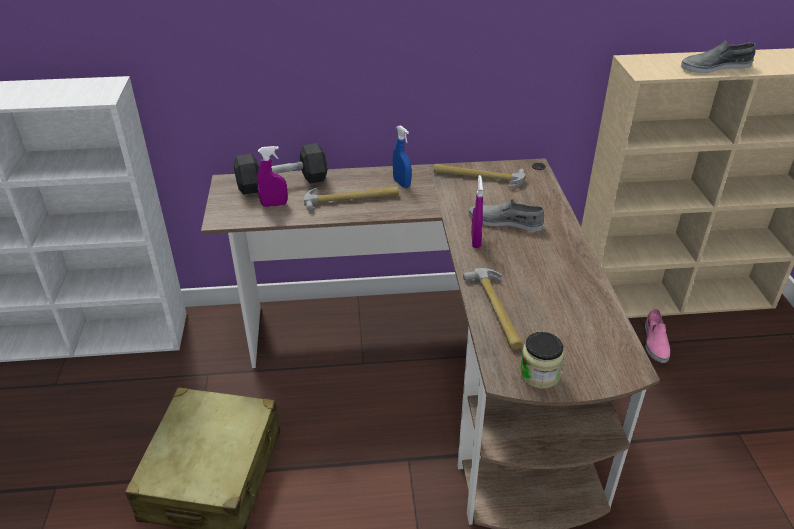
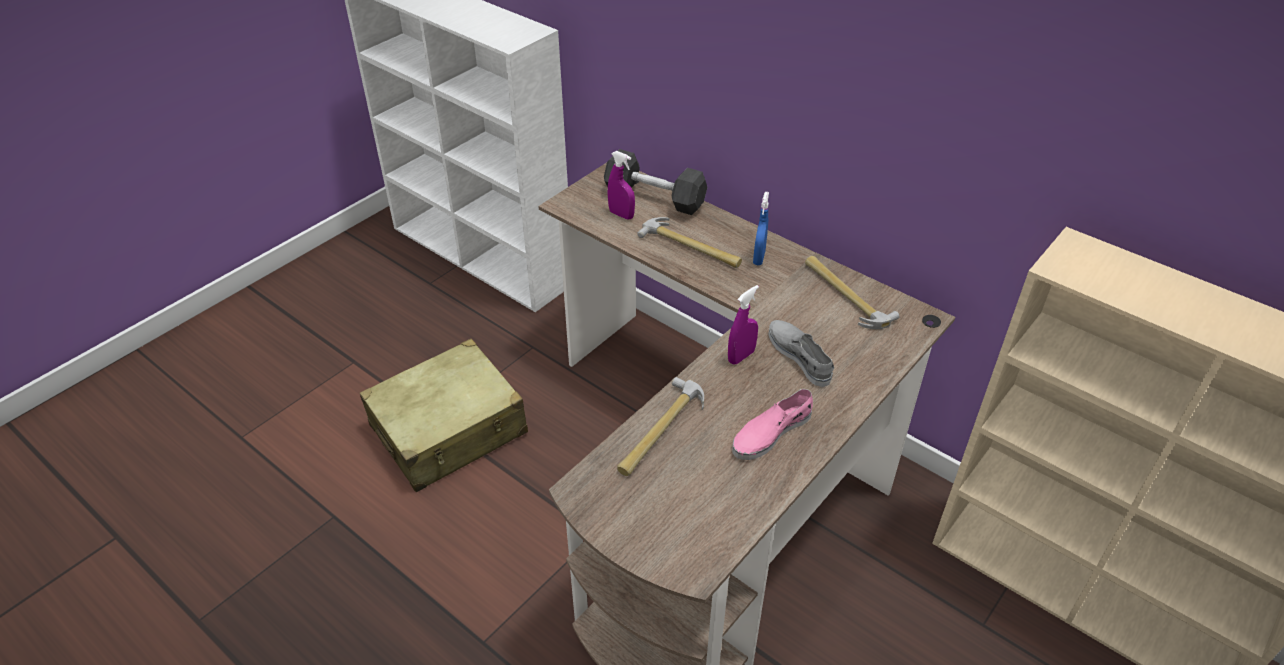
camera: 45 degrees right, 5 degrees up
jar [520,332,564,389] -> none
pink shoe [645,309,670,363] -> pink shoe moved to [732,389,813,460]
grey shoe [681,41,756,73] -> none

